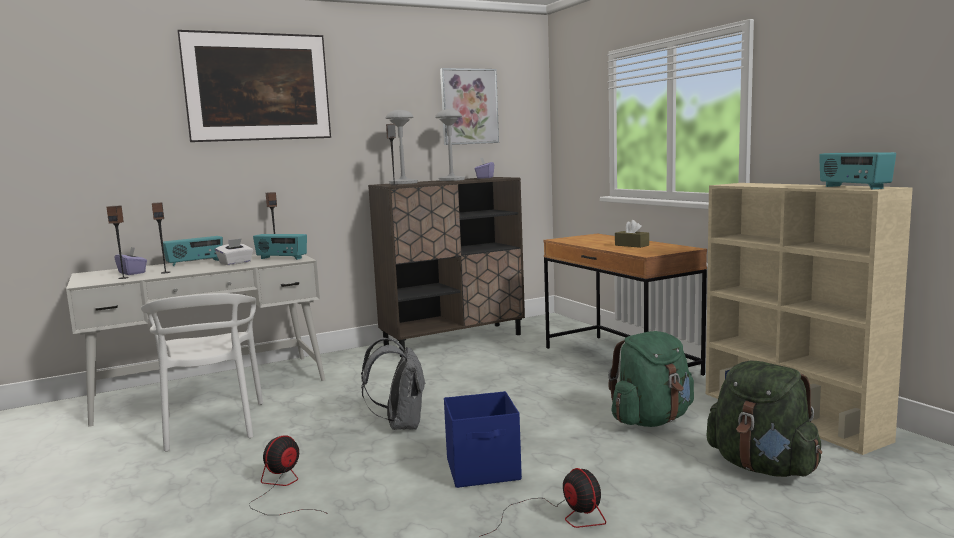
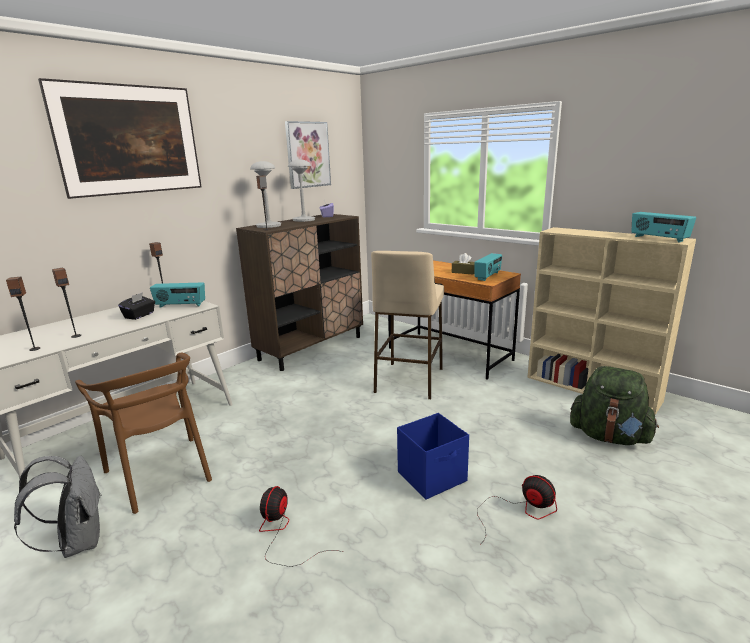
camera: 20 degrees left, 10 degrees up
purple tissue box [114,247,147,275] -> none
white chair [141,293,263,452] -> brown chair [75,353,212,514]
radio [163,236,223,266] -> radio moved to [475,253,502,281]
white tissue box [215,238,253,265] -> black tissue box [118,292,155,320]
grey backpack [361,338,426,430] -> grey backpack moved to [14,455,102,558]
green backpack [608,331,694,427] -> none
none -> beige stool [371,251,444,399]

